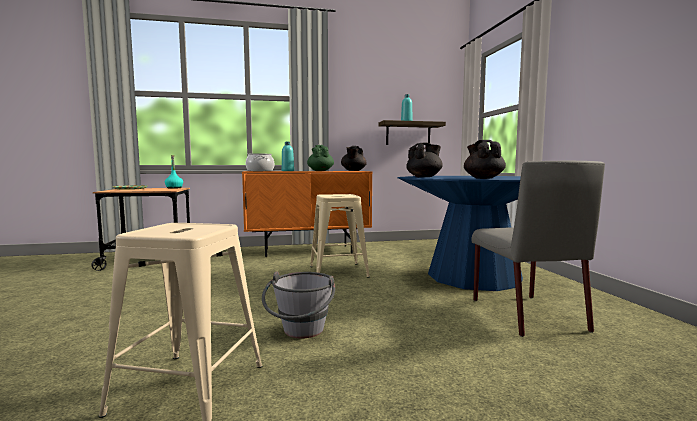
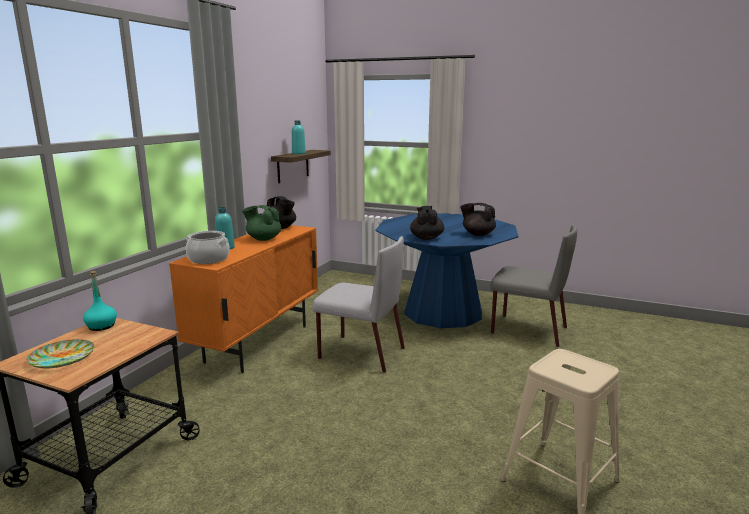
camera: 55 degrees left, 10 degrees up
grey bucket [262,271,335,339] -> none
beige stool [310,194,370,278] -> grey chair [312,236,405,373]

